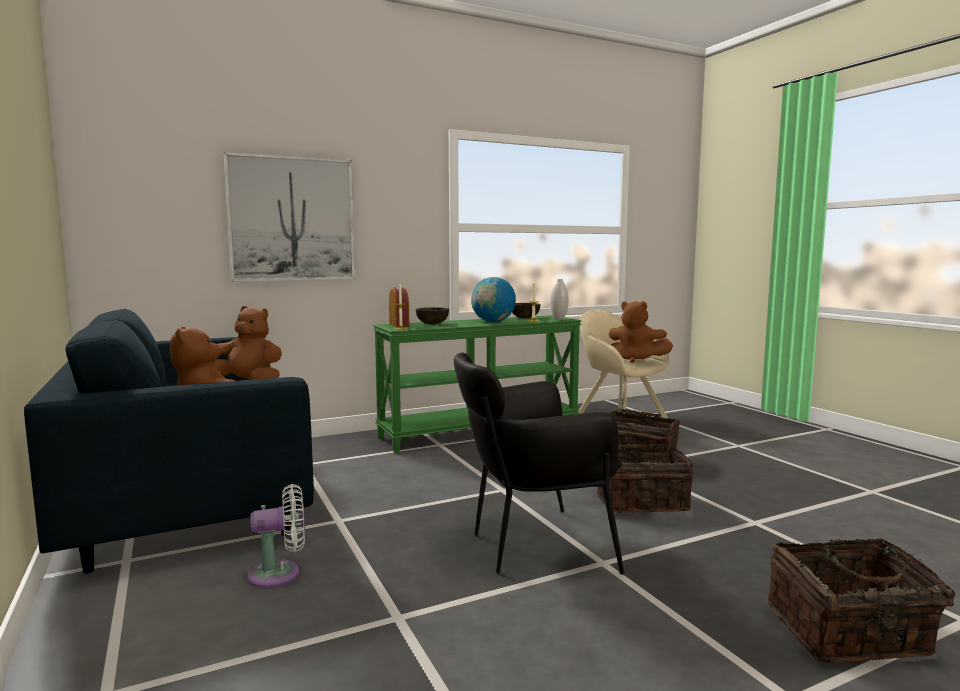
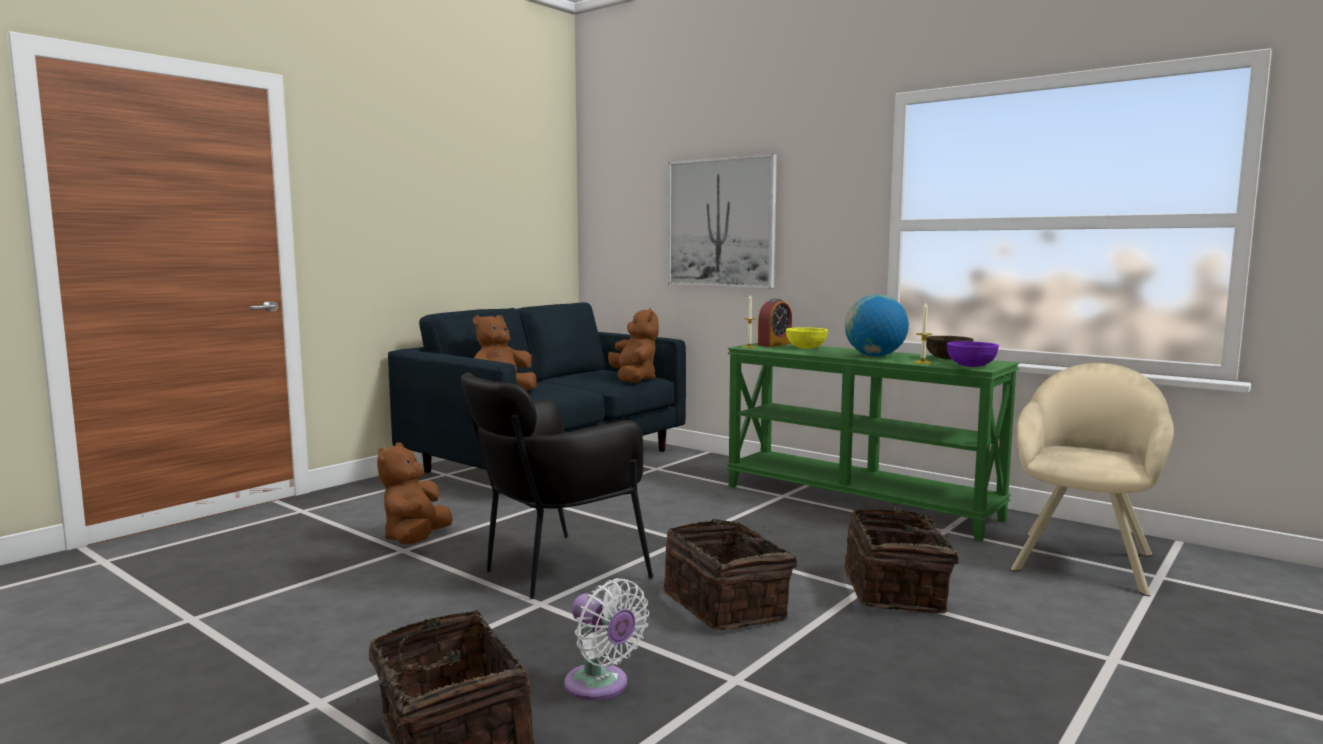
camera: 65 degrees right, 0 degrees up
white fan [247,484,305,588] -> white fan moved to [564,578,649,700]
brown bowl [416,307,449,325] -> yellow bowl [786,327,828,349]
black armchair [454,353,625,575] -> black armchair turned 90 degrees counterclockwise [461,373,653,599]
white vase [550,279,569,320] -> purple bowl [947,341,999,367]
brown plush toy [608,301,673,363] -> brown plush toy moved to [377,443,453,544]

